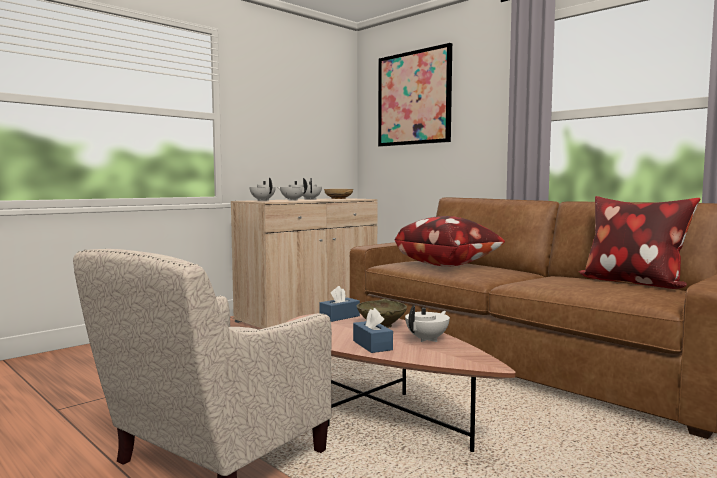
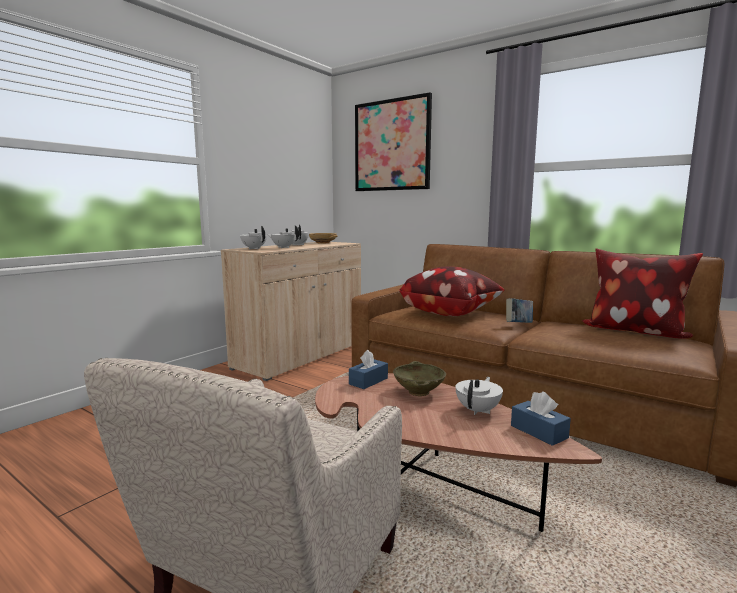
camera: 10 degrees left, 5 degrees up
blue tissue box [353,308,393,353] -> blue tissue box moved to [511,392,571,446]
none -> book [506,298,533,323]

